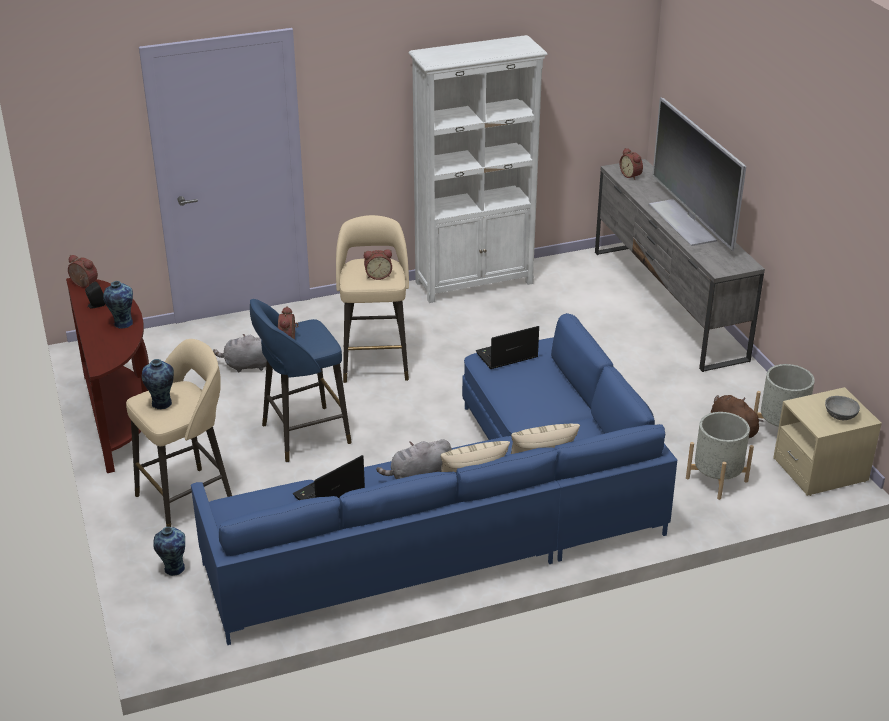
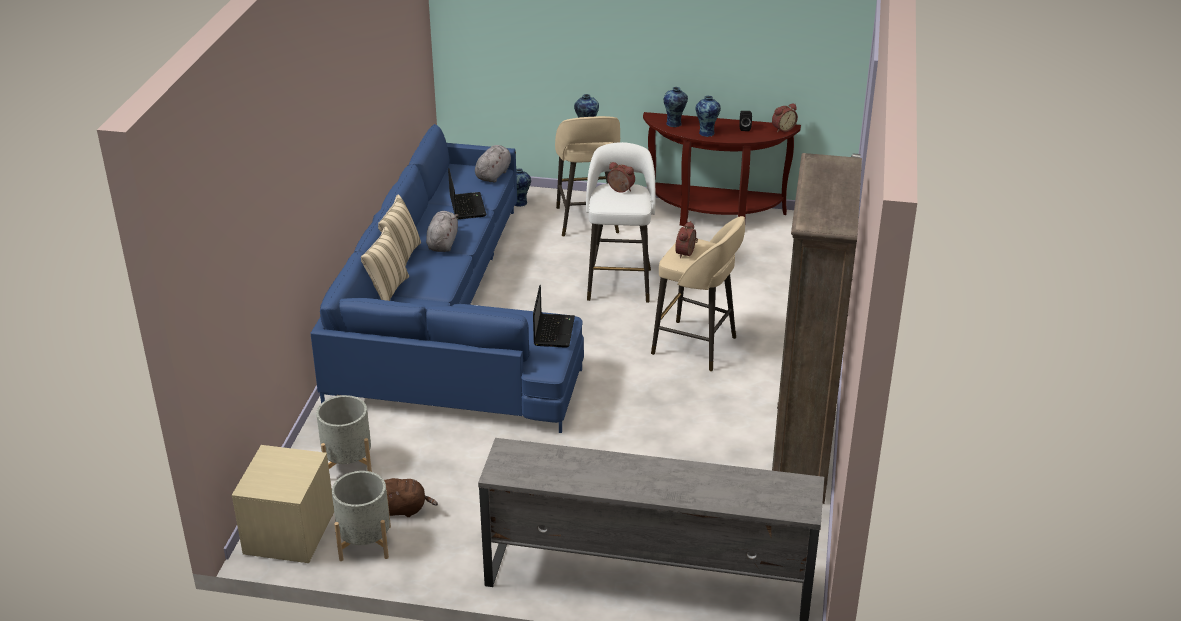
camera: 120 degrees right, 0 degrees up
grey plush toy [213,334,267,373] -> grey plush toy moved to [475,145,516,183]
blue stool [250,299,352,462] -> white stool [586,142,656,303]
white bookcase [409,35,548,303] -> brown bookcase [772,153,862,504]
alarm clock [620,148,643,180] -> none
television [649,97,746,251] -> none
grey bowl [825,396,860,420] -> none
none -> vase [664,87,688,127]

